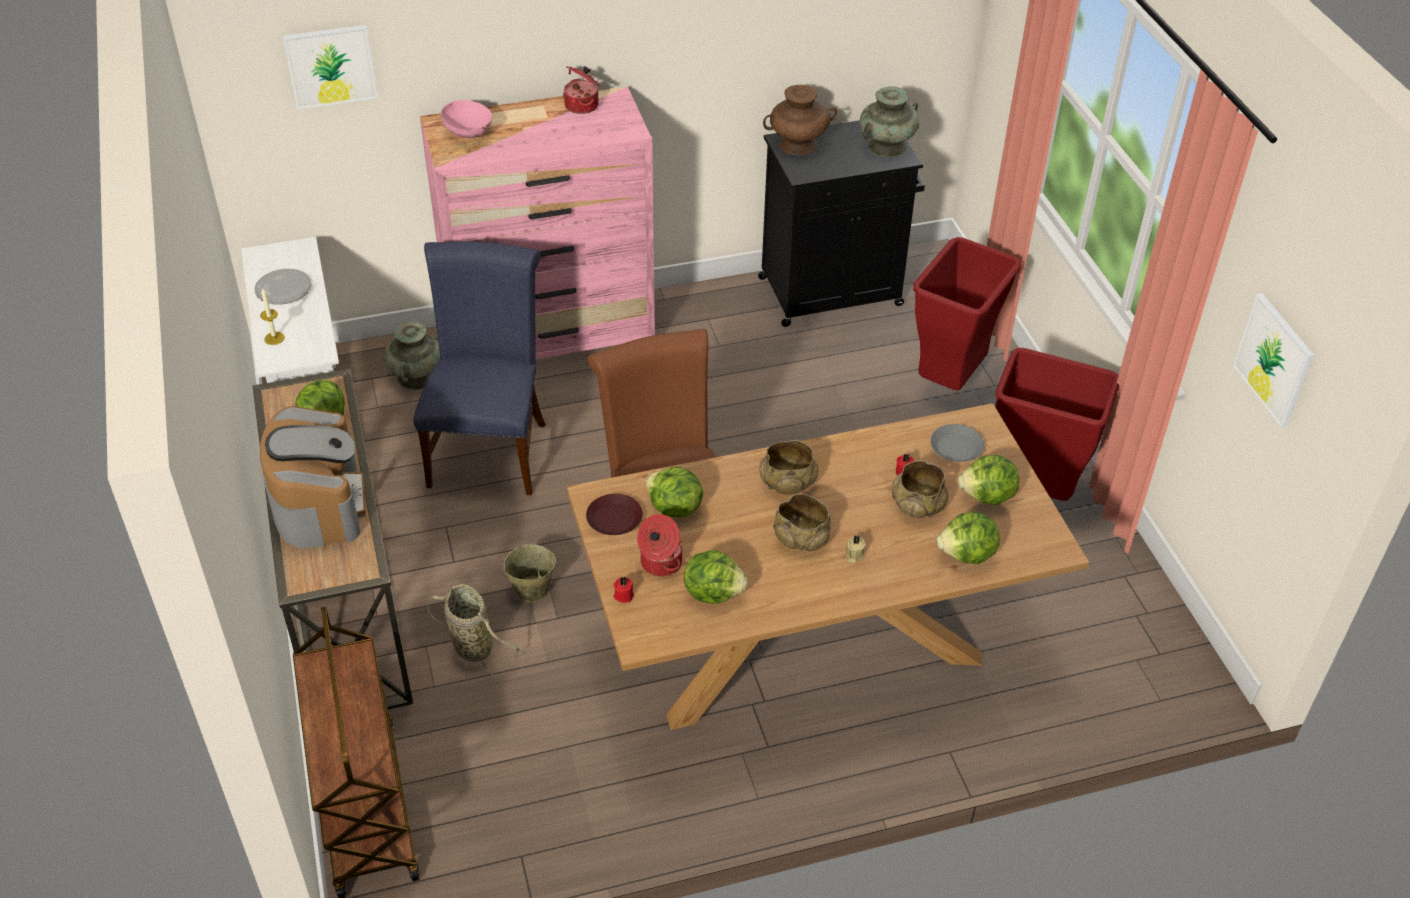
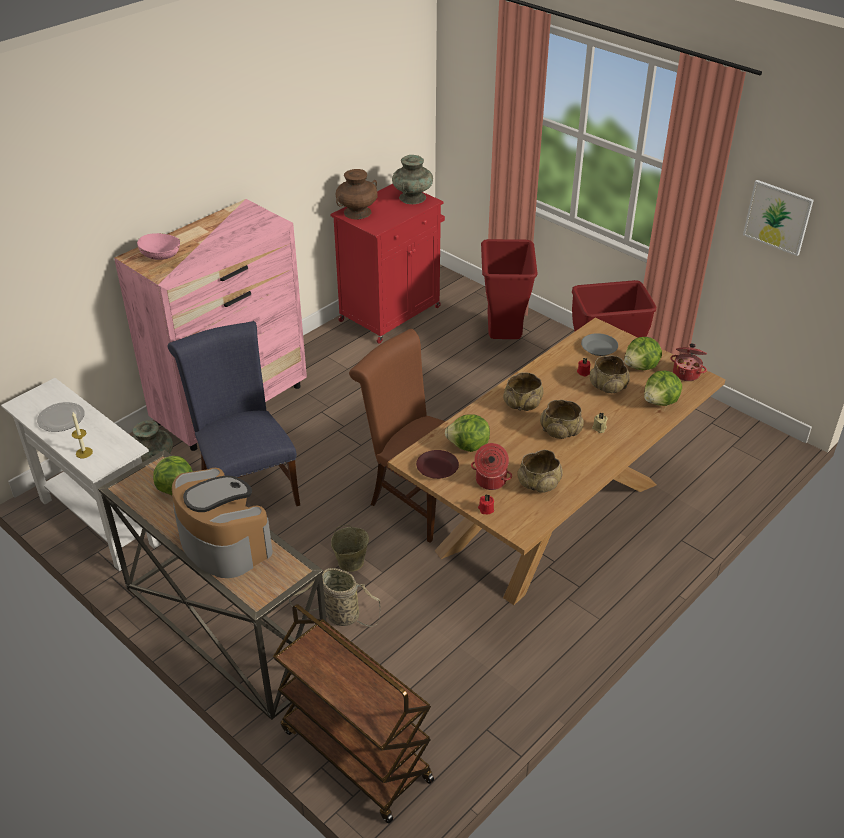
camera: 30 degrees left, 5 degrees down
picture [283,25,378,110] -> none
cooking pot [563,66,600,114] -> cooking pot moved to [670,344,707,381]
lettuce [684,550,748,604] -> beige bowl [517,450,563,493]
black cabinet [758,120,925,327] -> red cabinet [331,184,445,344]

